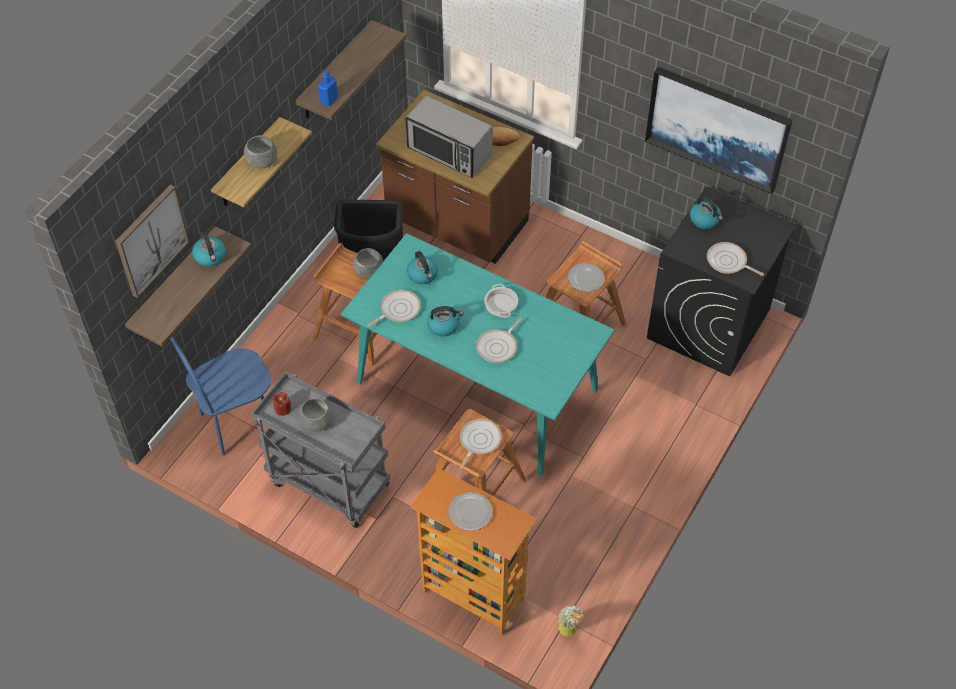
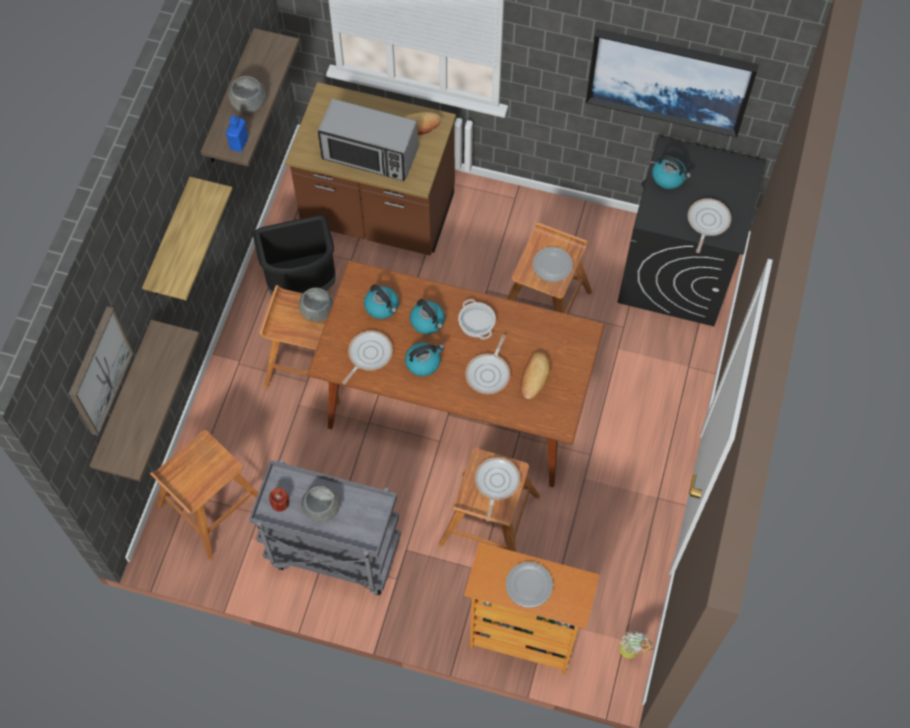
camera: 15 degrees left, 10 degrees up
blue chair [171,336,271,456] -> brown stool [149,430,259,560]
kettle [192,231,226,267] -> kettle moved to [410,299,445,334]
grey bowl [244,135,278,169] -> grey bowl moved to [228,76,266,113]
turquoise dining table [341,233,615,476] -> brown dining table [307,260,605,488]
frying pan [707,242,764,276] -> frying pan turned 90 degrees clockwise [688,198,731,253]
none -> bread [521,352,550,399]

